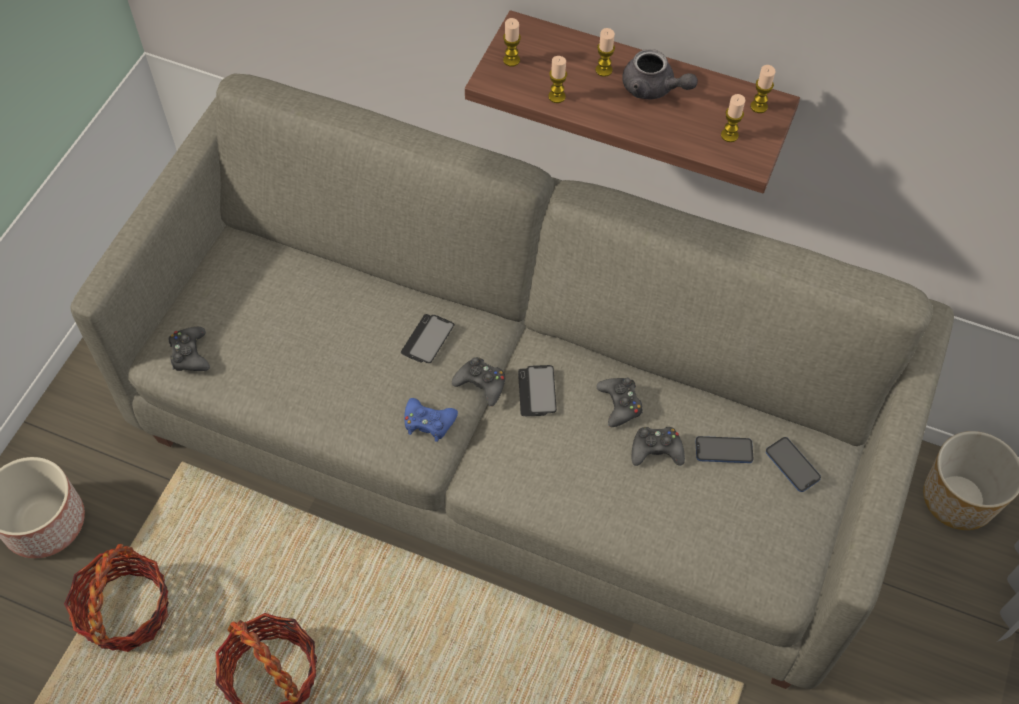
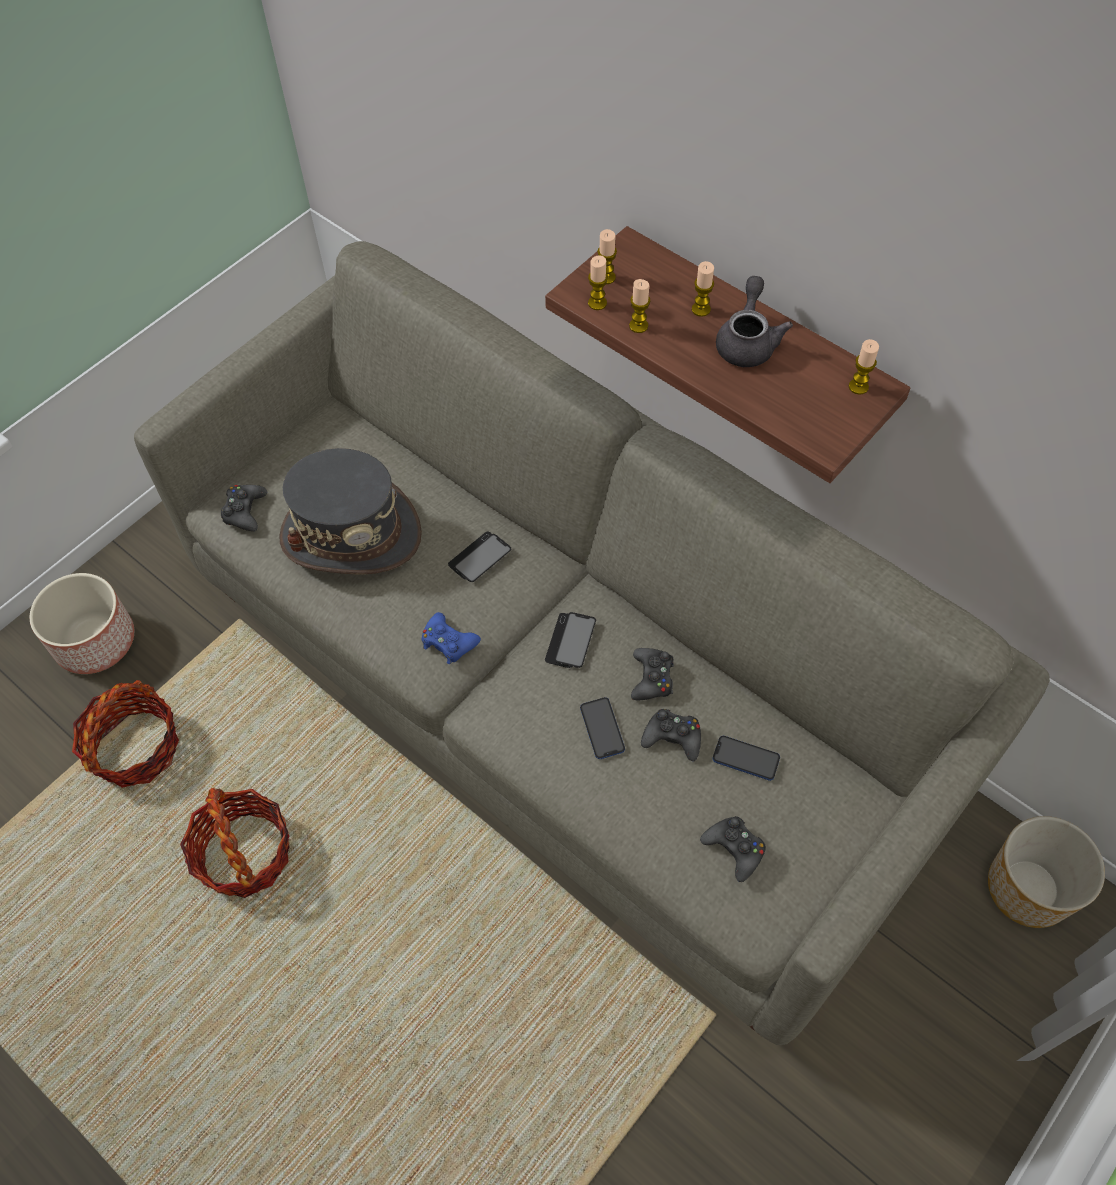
camera: 20 degrees right, 0 degrees up
black game controller [452,357,505,406] -> black game controller moved to [700,816,766,882]
grey teapot [622,49,698,99] -> grey teapot turned 135 degrees counterclockwise [716,276,793,367]
candle [721,94,745,142] -> candle moved to [588,256,608,310]
phone [766,437,821,492] -> phone moved to [580,697,625,759]
none -> grey hat [279,448,422,575]

